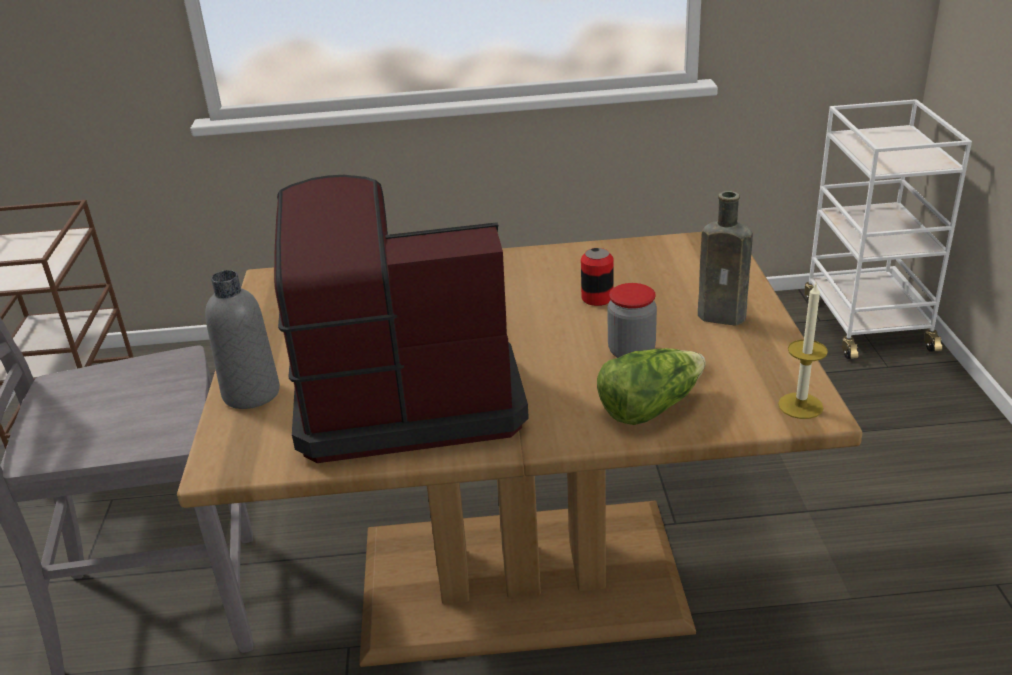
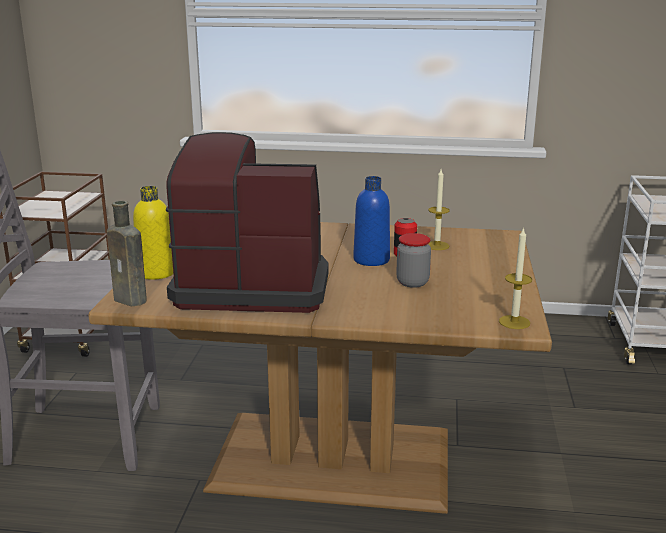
camera: 10 degrees right, 10 degrees down
grey bottle [205,270,280,409] -> yellow bottle [133,186,173,280]
lettuce [597,348,706,425] -> none
brown bottle [698,191,753,326] -> brown bottle moved to [107,201,147,306]
none -> blue bottle [353,176,390,266]
none -> candle [428,169,450,250]

